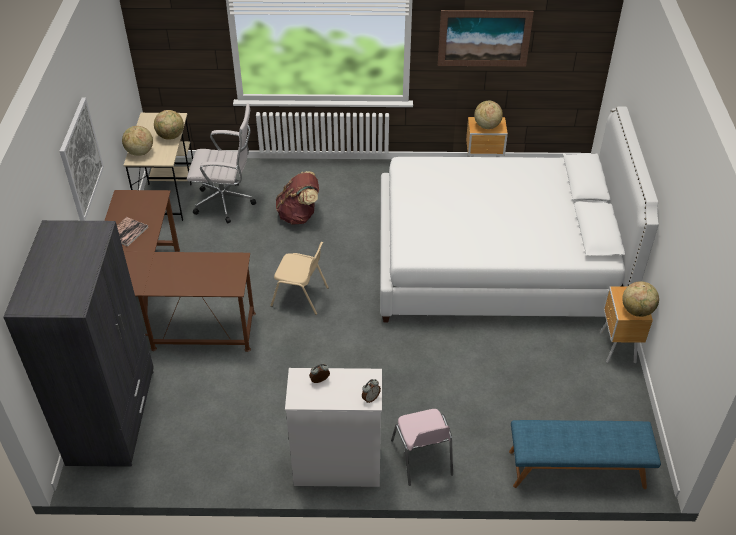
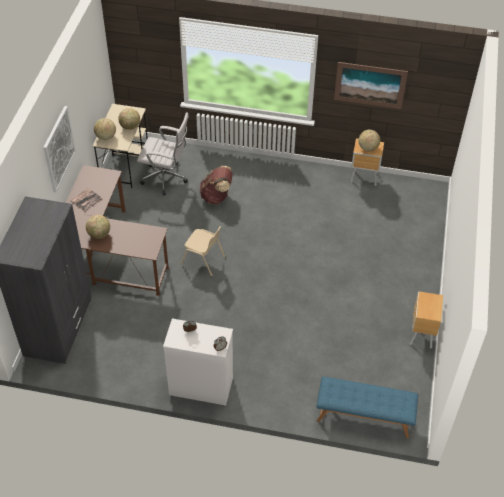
camera: 10 degrees right, 5 degrees up
white bed [380,106,659,322] -> none
pink chair [391,409,453,486] -> none
globe [622,281,659,317] -> globe moved to [86,215,110,239]

